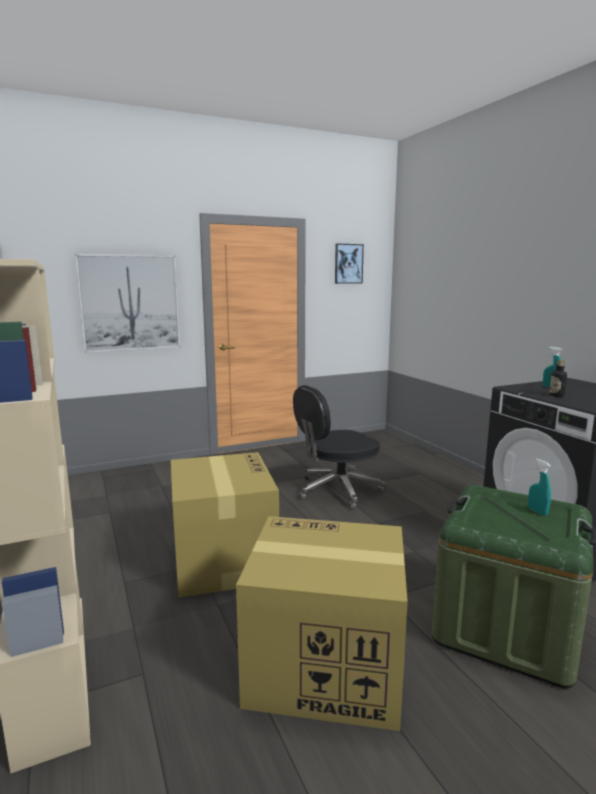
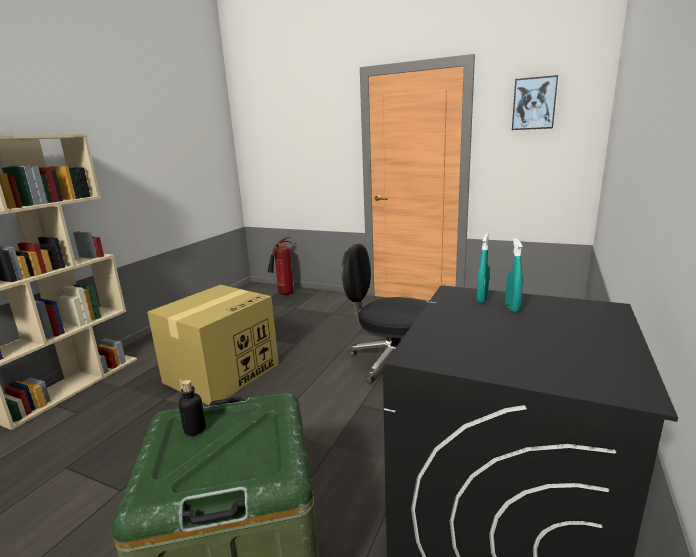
camera: 50 degrees right, 5 degrees up
picture [75,254,181,353] -> none
cardboard box [236,516,408,731] -> none
turquoise spray bottle [528,458,551,516] -> turquoise spray bottle moved to [477,233,489,303]
bottle [549,360,567,397] -> bottle moved to [179,380,206,436]
none -> fire extinguisher [267,237,294,295]

